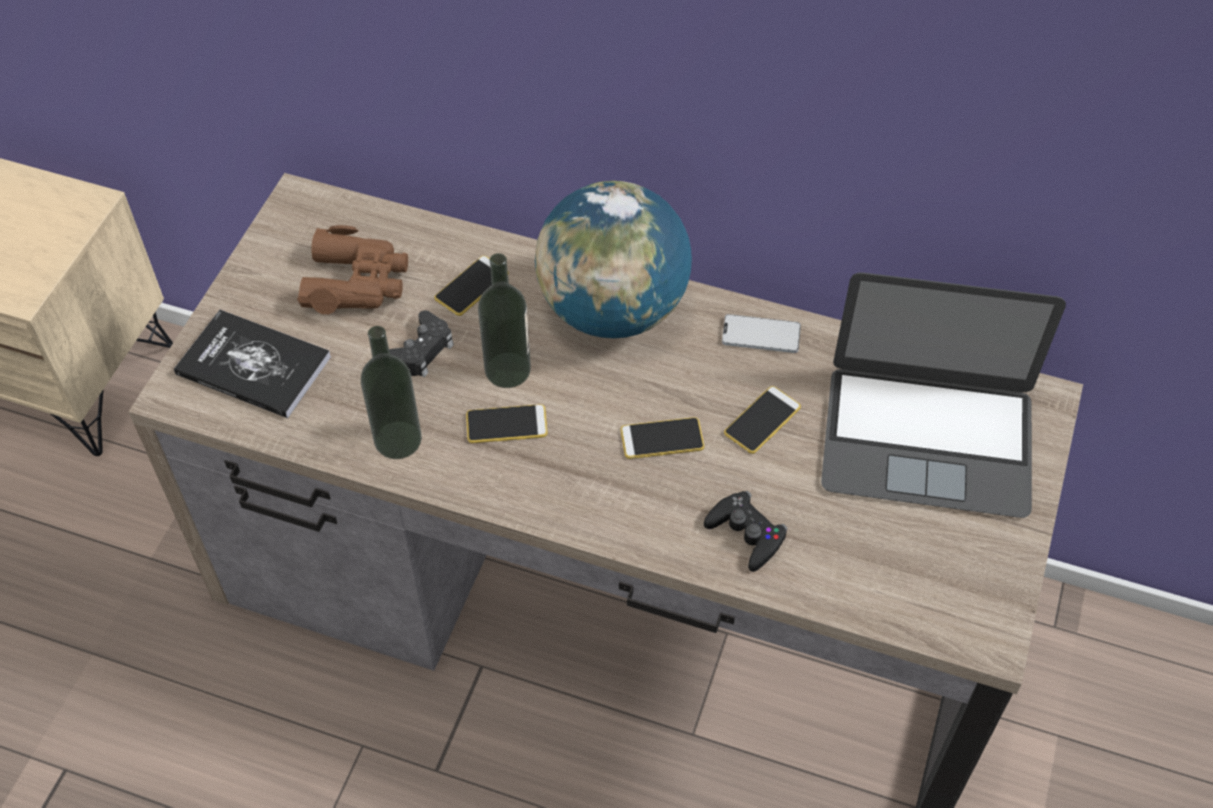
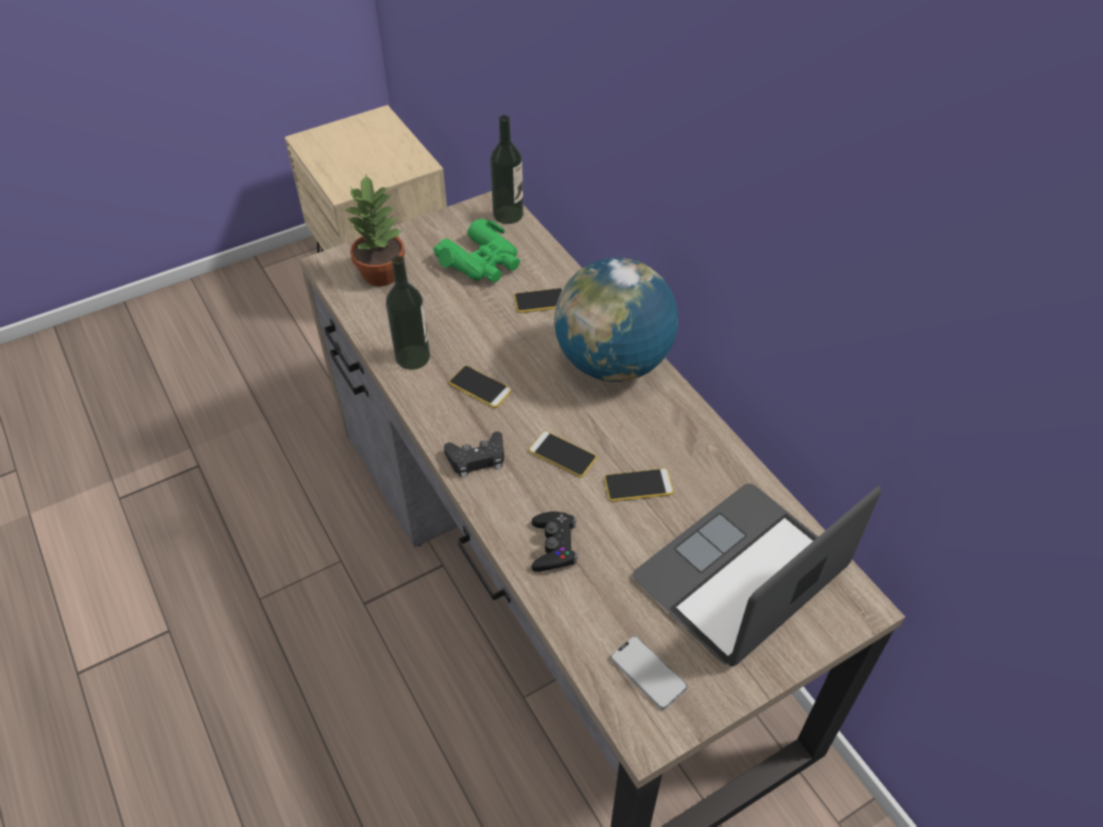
camera: 40 degrees right, 5 degrees down
book [174,310,331,418] -> potted plant [344,175,405,286]
brown binoculars [297,225,408,314] -> green binoculars [433,218,520,282]
black game controller [389,310,454,377] -> black game controller moved to [444,432,504,478]
bottle [478,253,531,388] -> bottle moved to [490,115,523,224]
phone [722,314,801,353] -> phone moved to [611,636,688,710]
laptop [821,272,1066,518] -> laptop turned 90 degrees clockwise [633,484,881,666]

